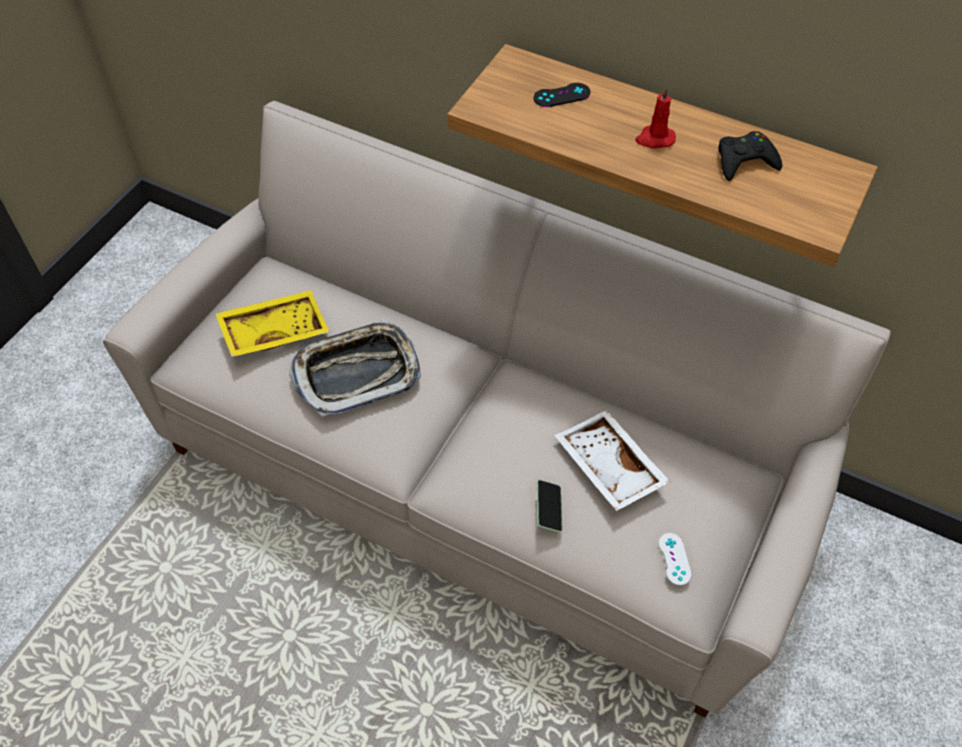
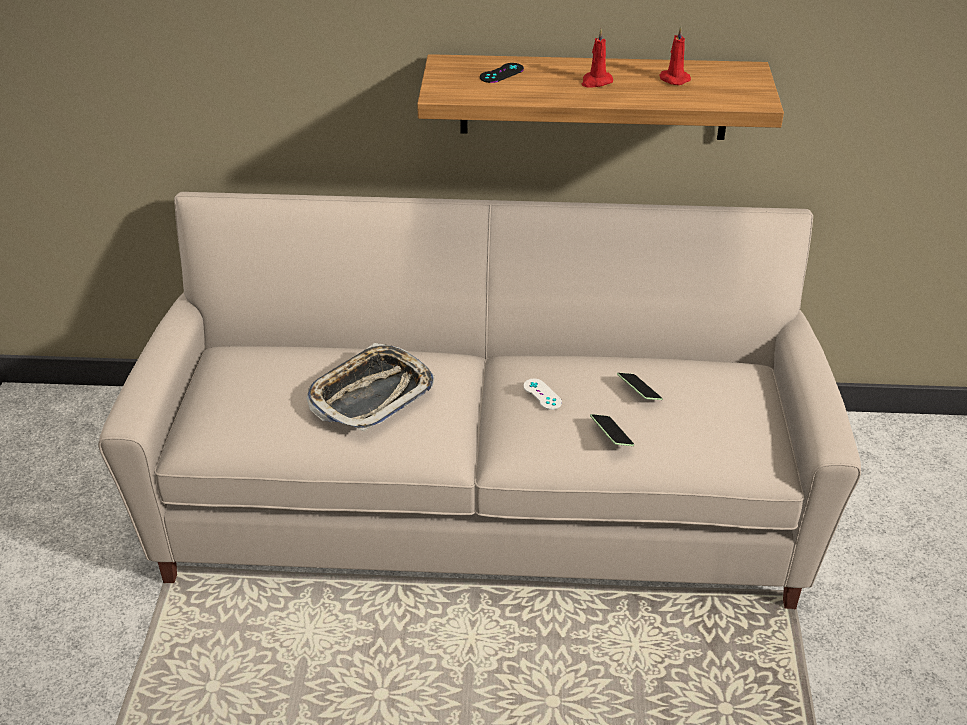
camera: 25 degrees left, 15 degrees down
yellow tray [215,290,330,357] -> none
white tray [554,410,670,511] -> phone [617,373,663,400]
white game controller [658,533,692,586] -> white game controller moved to [523,379,562,410]
black game controller [718,131,782,181] -> red candle [659,27,691,85]

